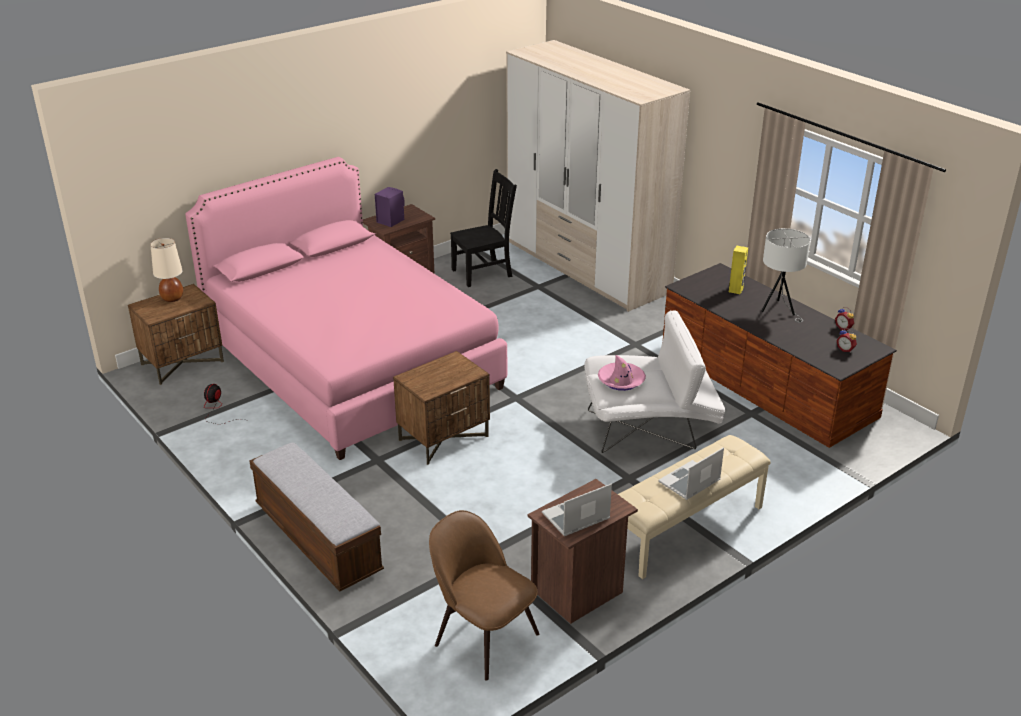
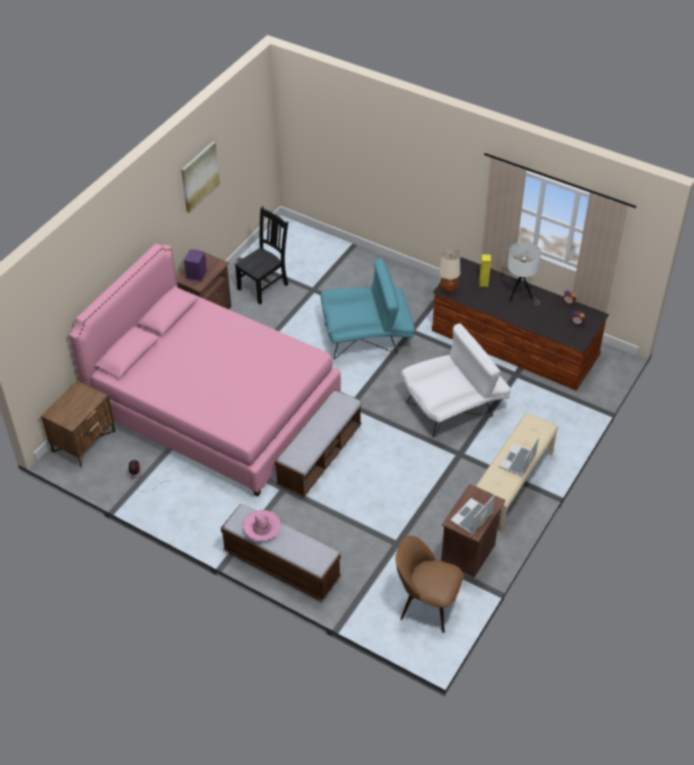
camera: 20 degrees left, 15 degrees up
beige table lamp [150,238,183,302] -> beige table lamp moved to [439,248,460,293]
brown nightstand [393,351,490,465] -> bench [274,389,362,497]
wardrobe [506,40,690,312] -> none
pink hat [598,355,646,391] -> pink hat moved to [243,510,281,541]
none -> picture [181,141,220,213]
none -> turquoise armchair [321,259,415,359]

